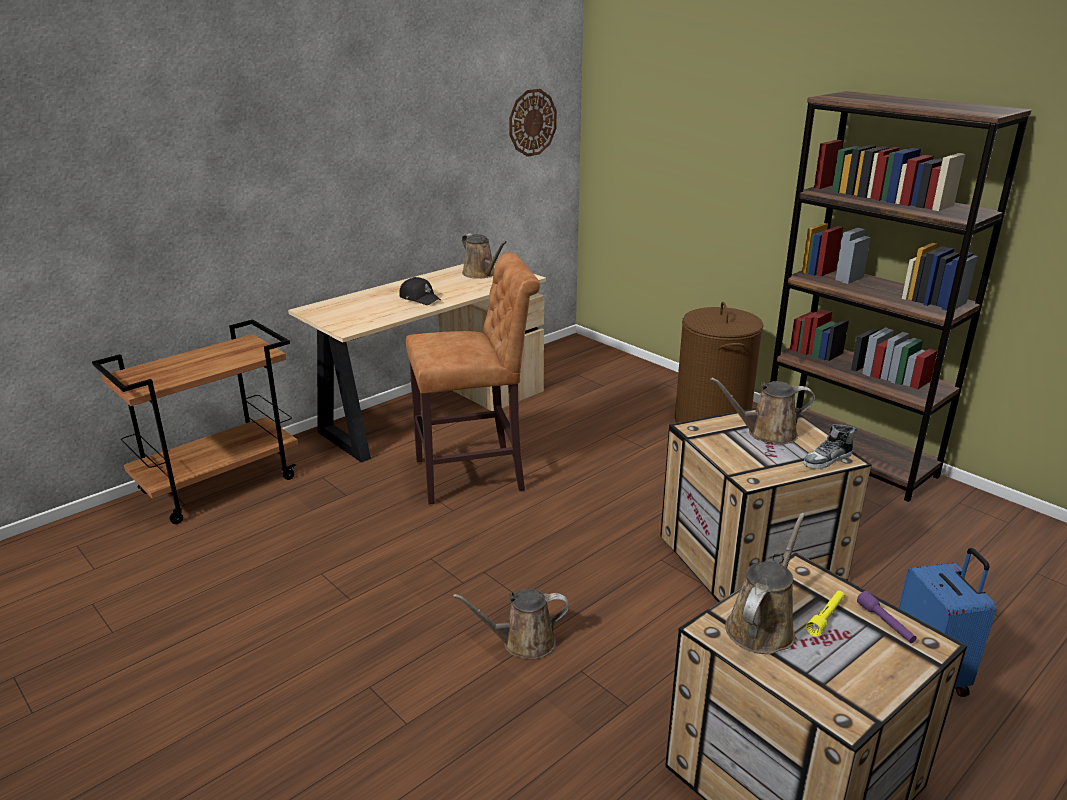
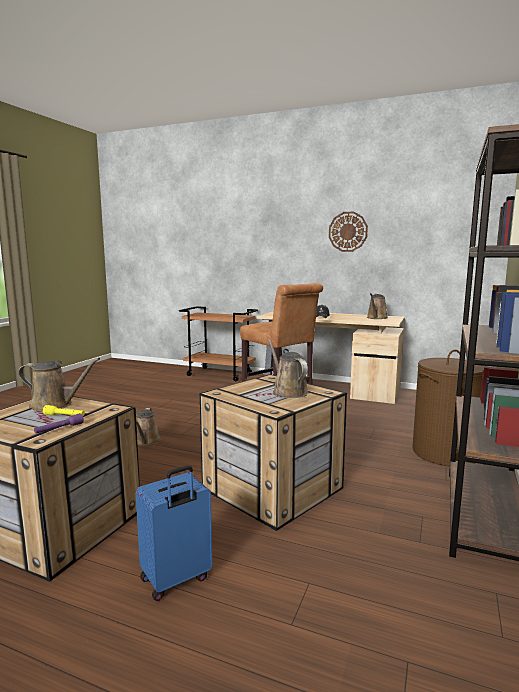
camera: 65 degrees right, 15 degrees down
brown watering can [453,589,569,659] -> brown watering can turned 150 degrees counterclockwise [136,408,161,446]
wall clock [509,89,557,157] -> wall clock moved to [329,212,368,252]
shoe [803,424,857,469] -> none

